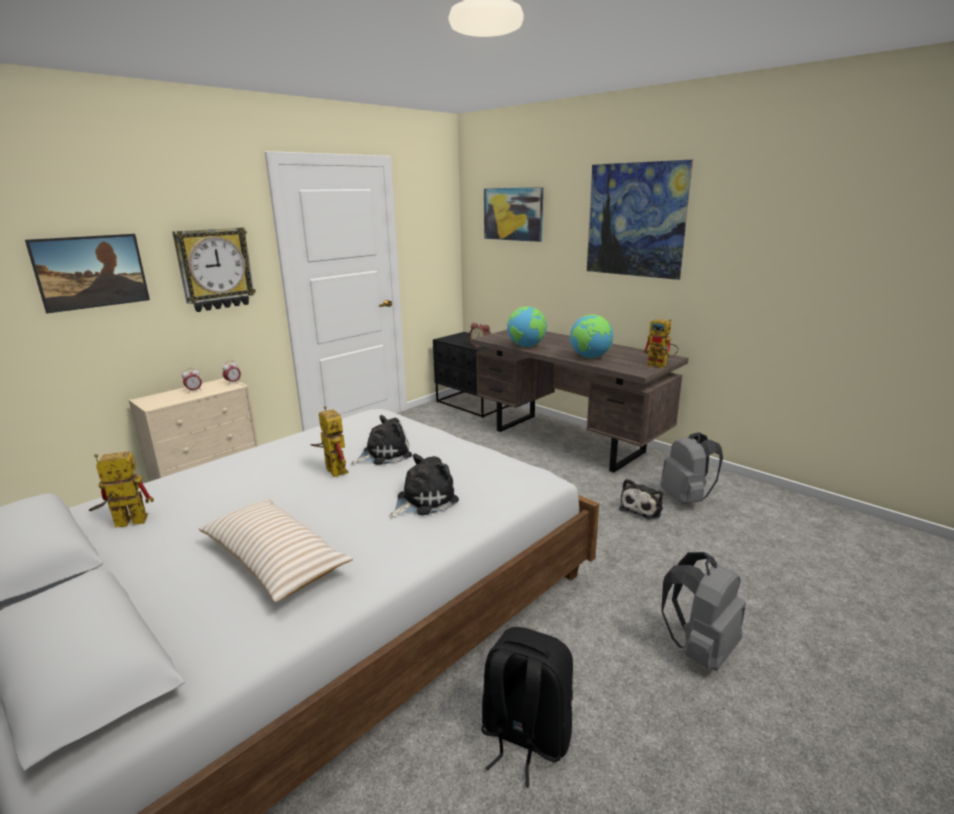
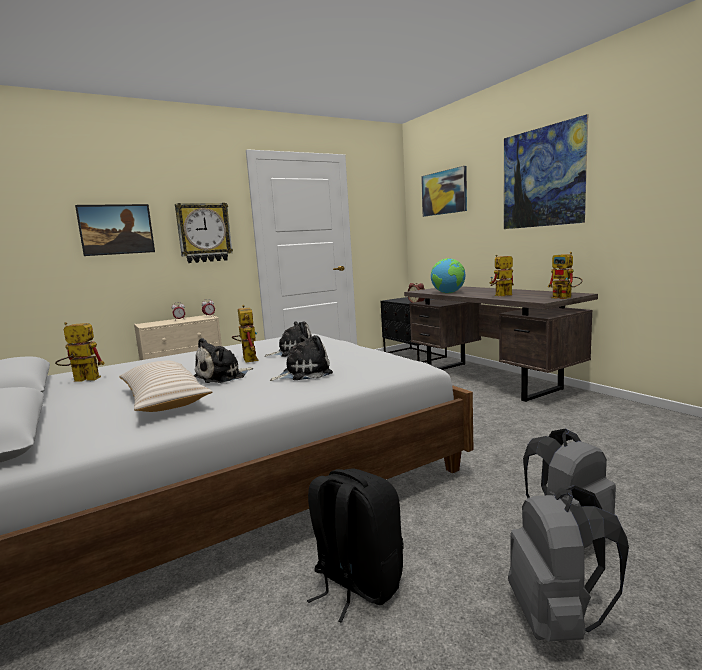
camera: 15 degrees right, 10 degrees down
globe [570,314,613,358] -> toy robot [489,255,514,296]
plush toy [619,479,663,520] -> plush toy moved to [194,338,253,383]
grey backpack [660,432,723,504] -> grey backpack moved to [508,485,629,641]

